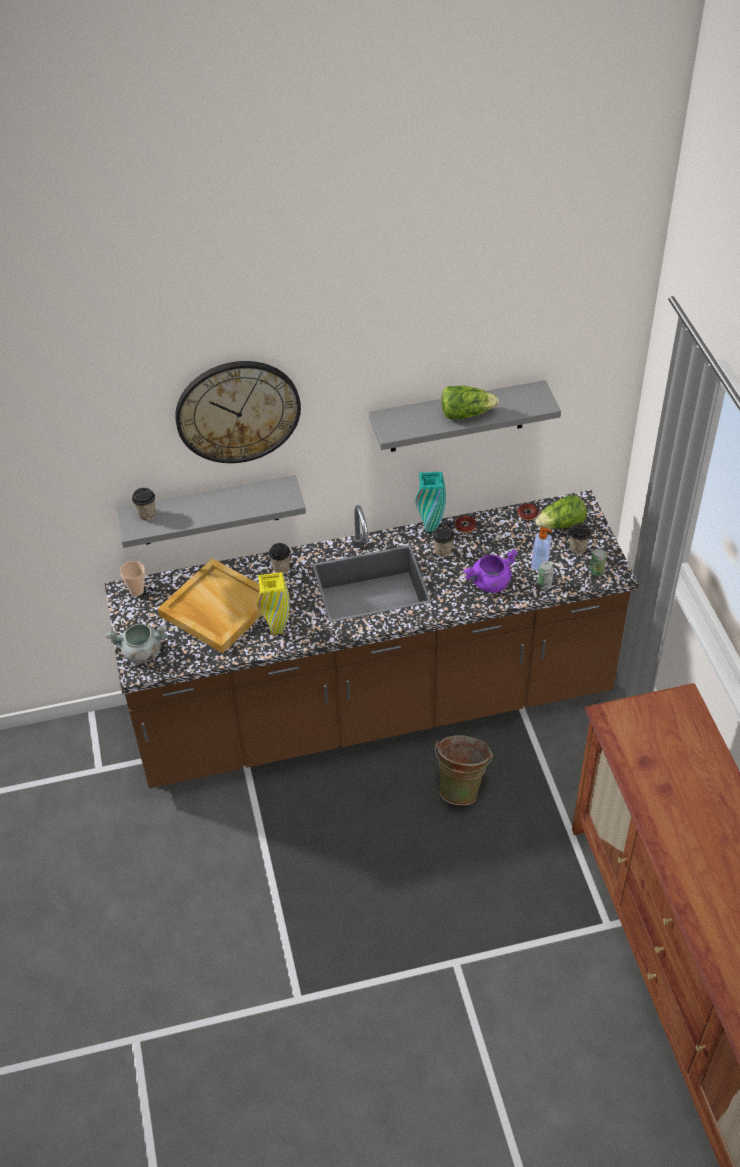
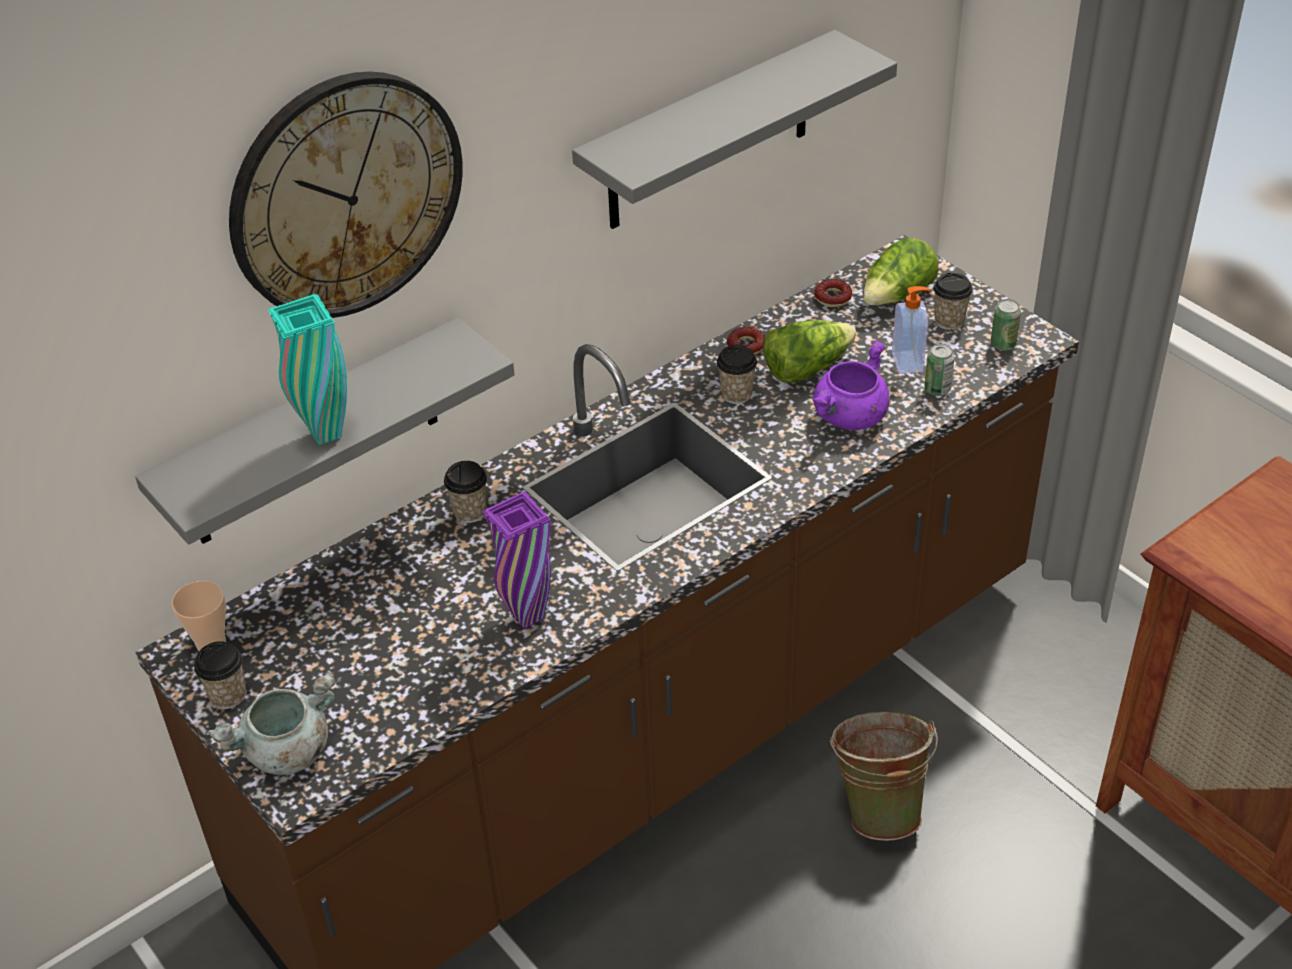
camera: 25 degrees left, 5 degrees down
cup [132,488,156,521] -> cup moved to [194,641,246,709]
beige tray [158,558,262,653] -> none
yellow vase [257,572,290,635] -> purple vase [482,491,551,629]
turquoise vase [416,472,446,532] -> turquoise vase moved to [268,294,347,446]
lettuce [441,386,499,420] -> lettuce moved to [763,320,856,383]

